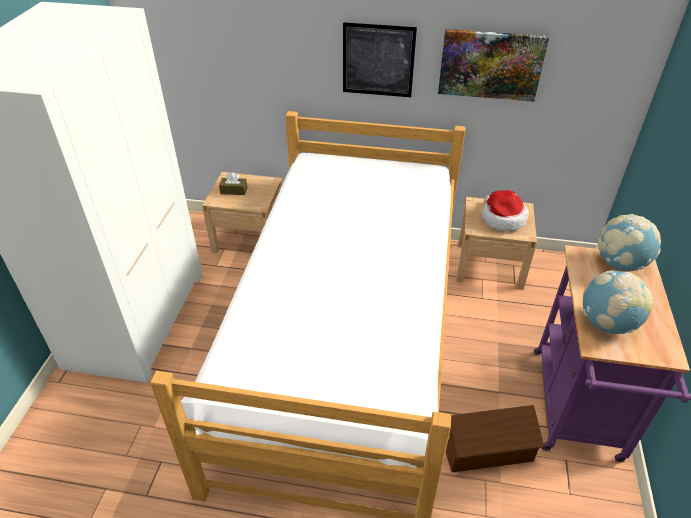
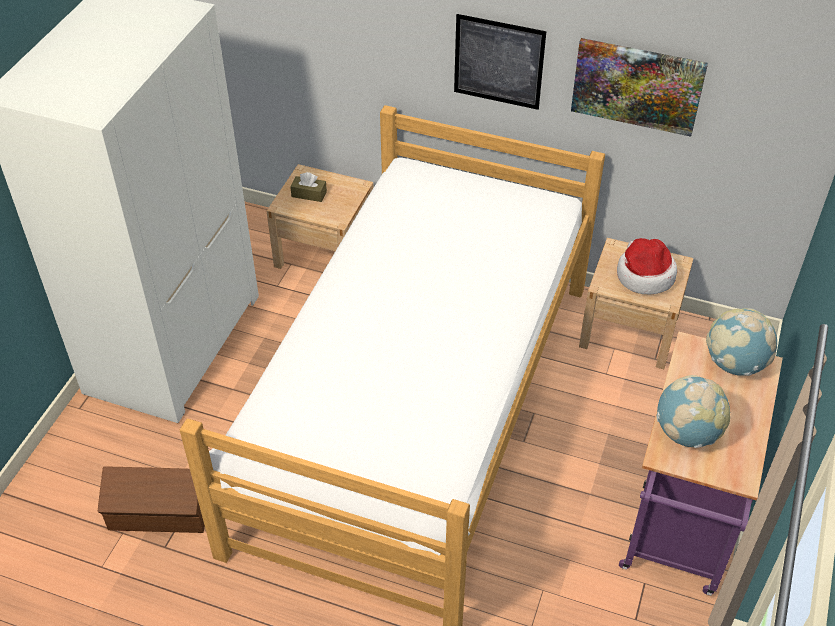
camera: 10 degrees right, 5 degrees up
brown storage box [446,405,544,472] -> brown storage box moved to [98,466,205,533]

